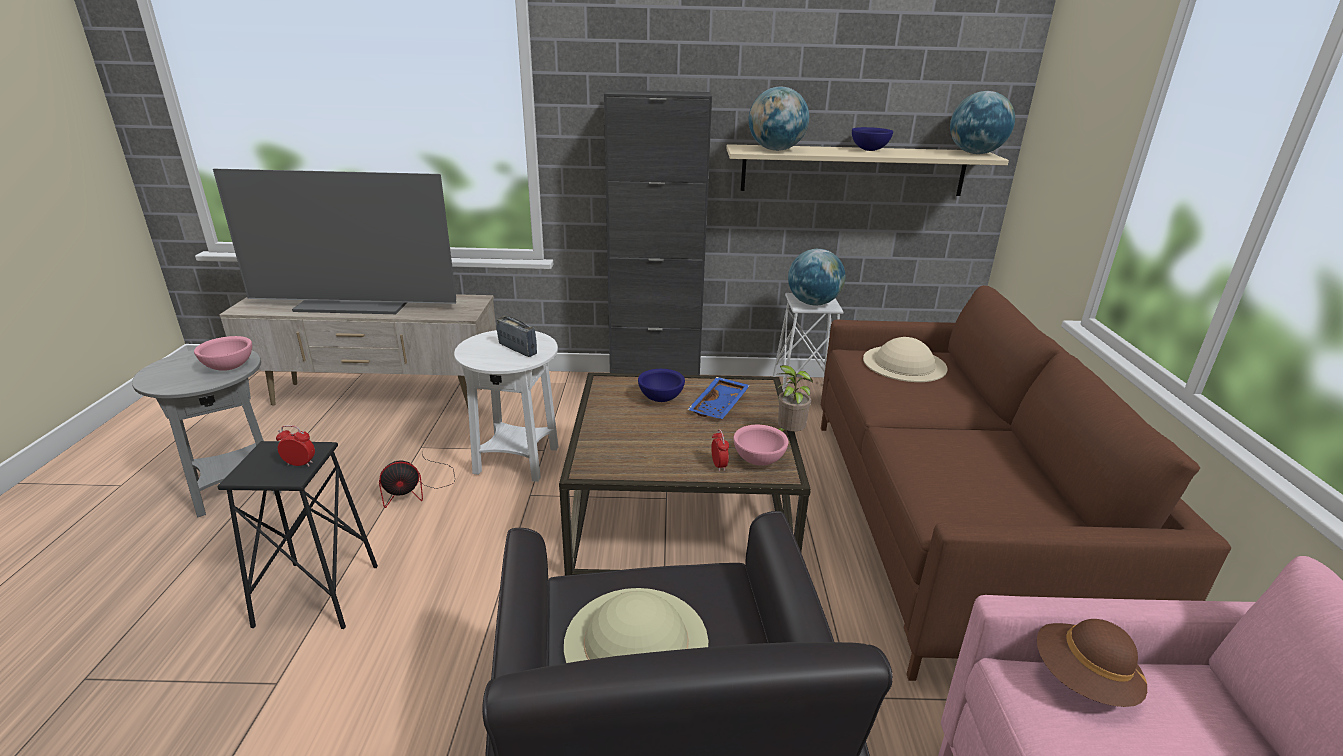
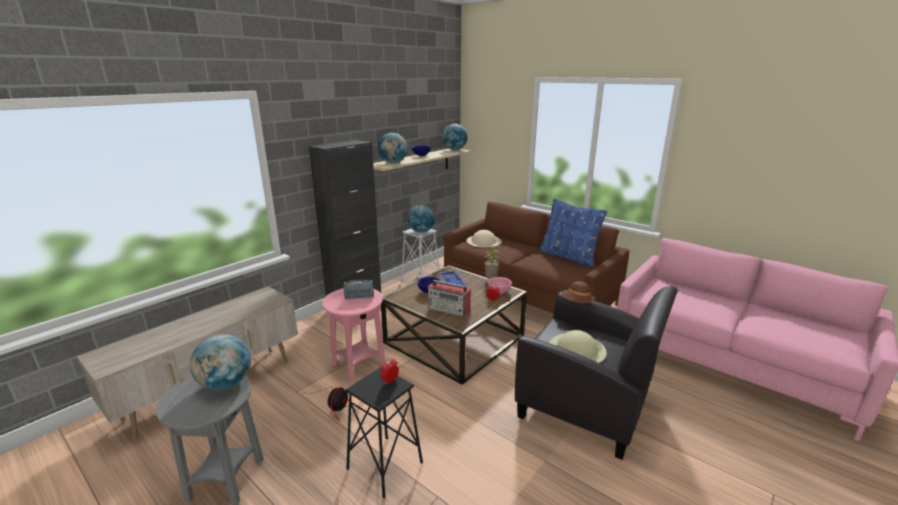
camera: 50 degrees left, 5 degrees down
pink bowl [194,336,252,371] -> globe [190,334,251,390]
television [213,169,456,314] -> none
white side table [454,330,558,482] -> pink side table [322,288,385,382]
brown hat [1037,619,1147,707] -> brown hat moved to [561,281,595,303]
none -> radio [428,280,471,317]
none -> blue pillow [539,198,607,267]

